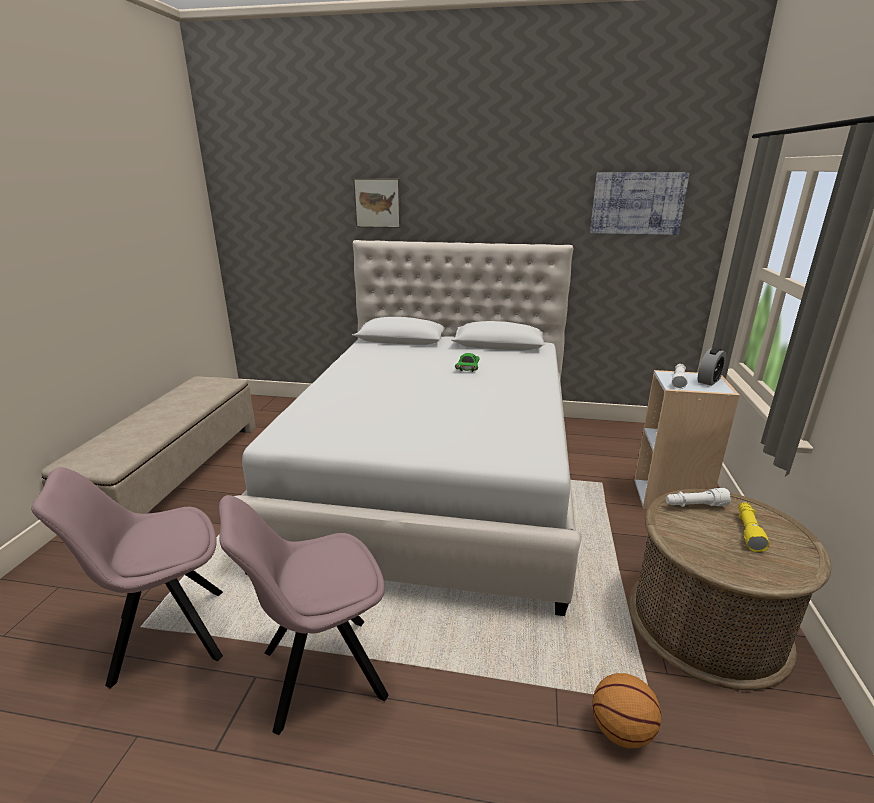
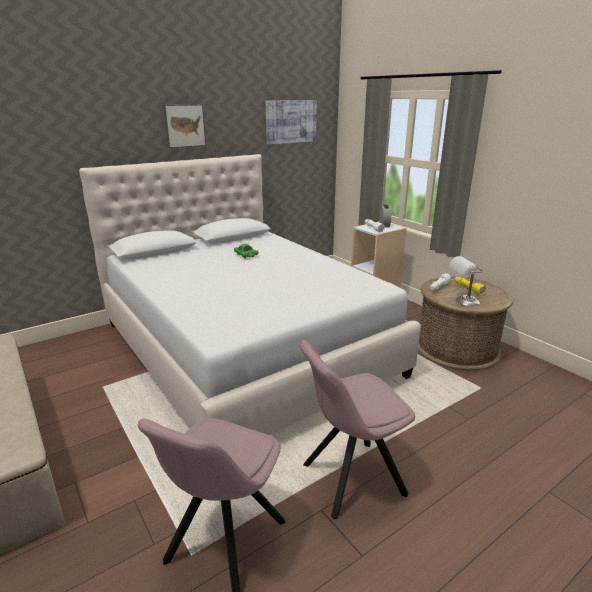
camera: 45 degrees left, 0 degrees up
pink chair [219,495,389,735] -> pink chair turned 45 degrees clockwise [300,340,415,520]
picture [353,178,401,228] -> picture moved to [163,104,206,148]
basketball [592,673,661,749] -> none
none -> white table lamp [449,256,484,306]

